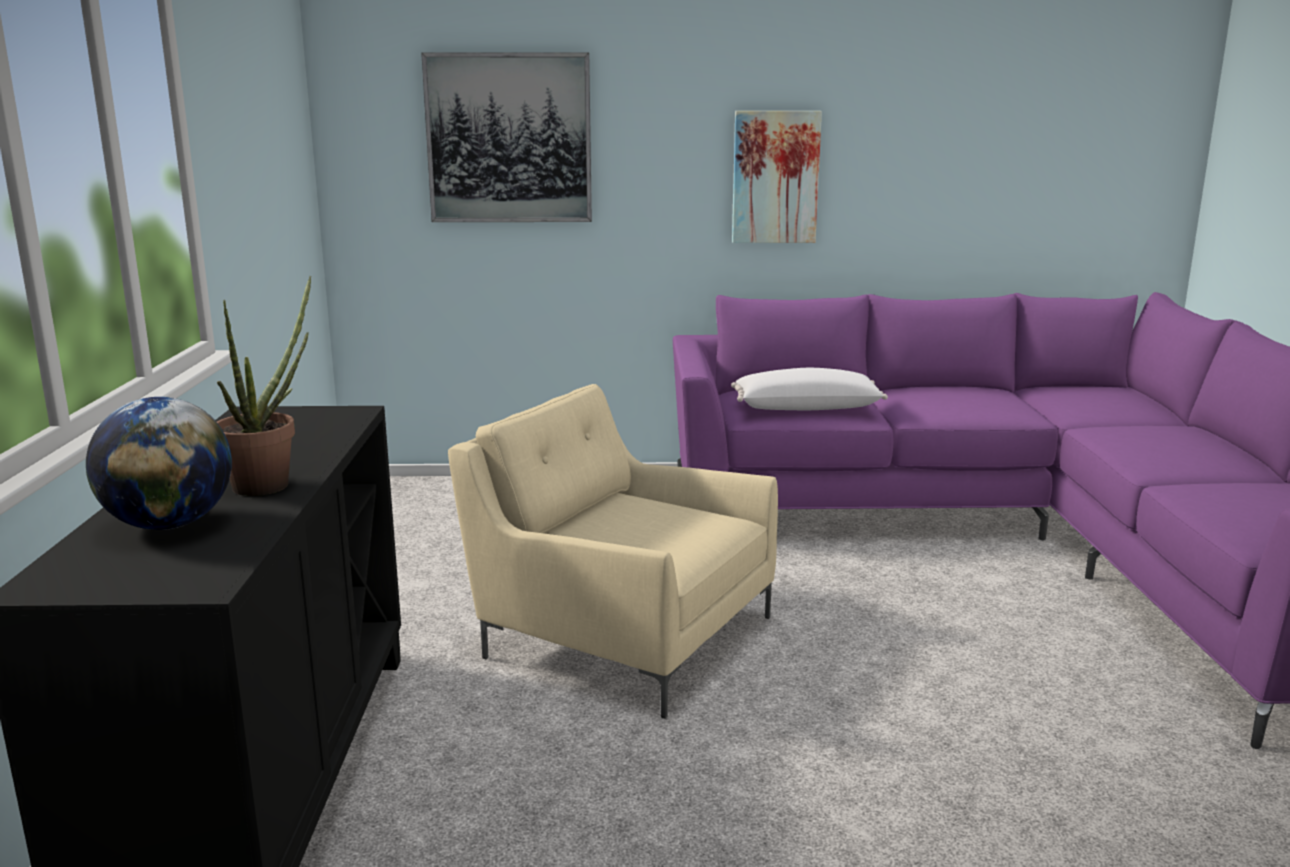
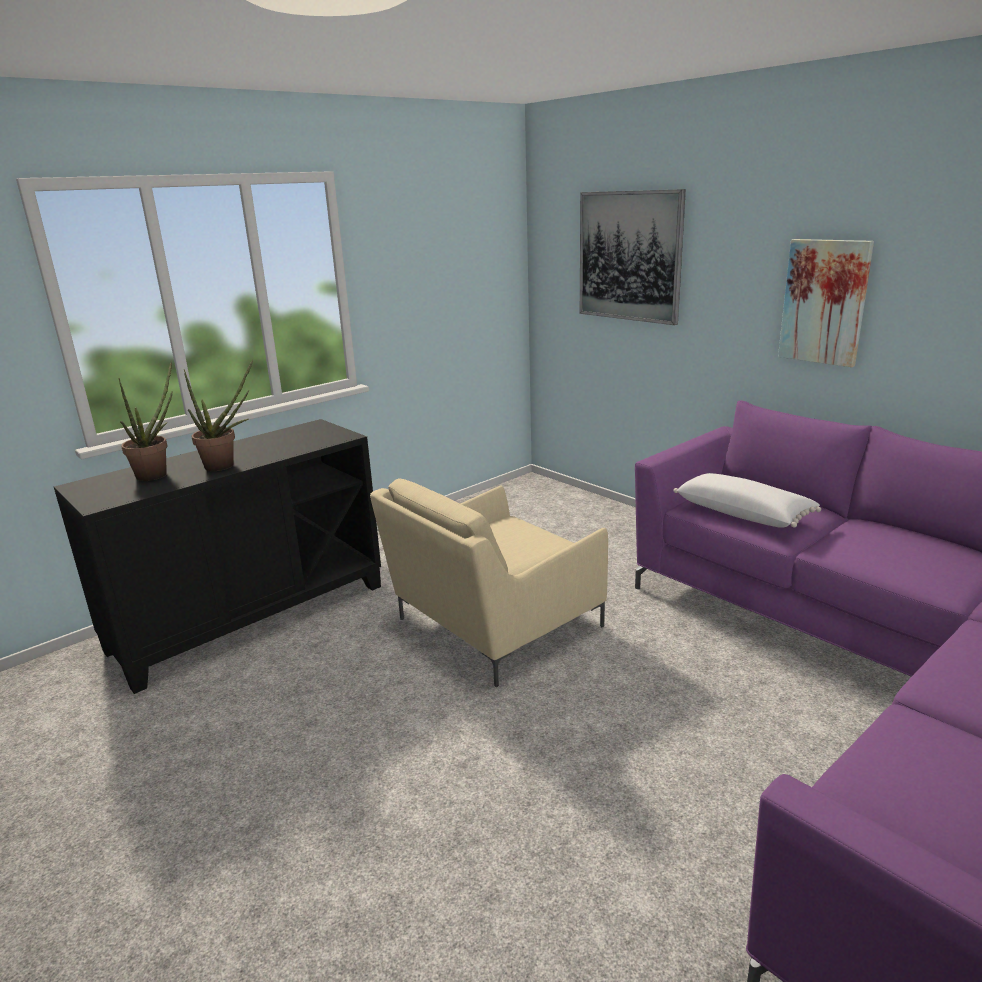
camera: 50 degrees right, 5 degrees up
globe [86,397,232,530] -> potted plant [119,360,173,481]
beige armchair [448,384,778,719] -> beige armchair turned 120 degrees counterclockwise [370,478,608,687]

